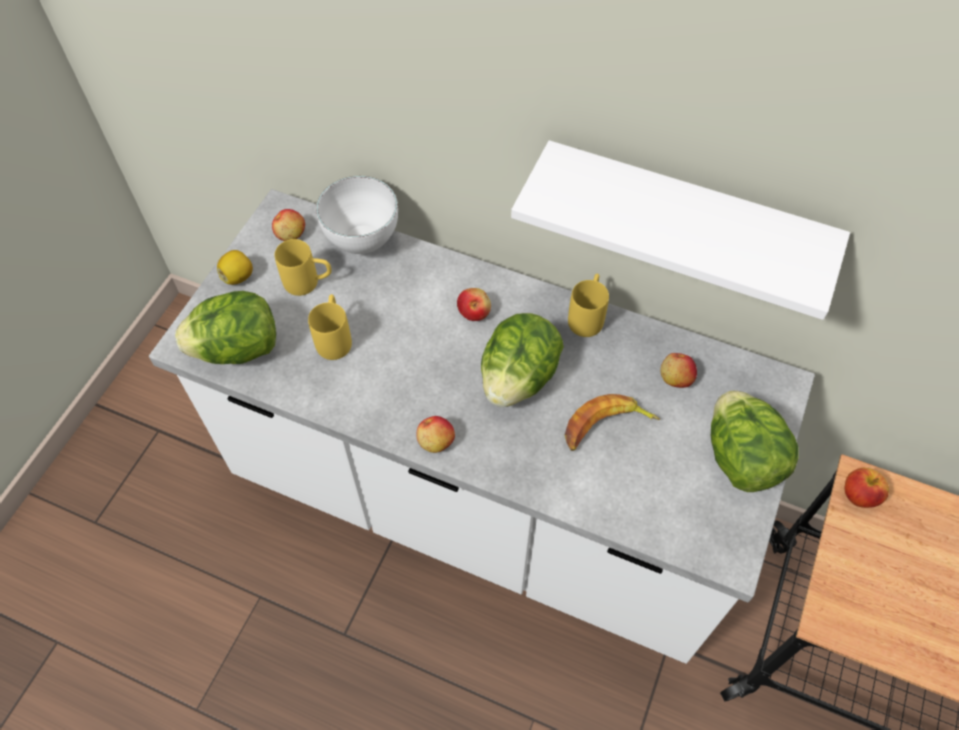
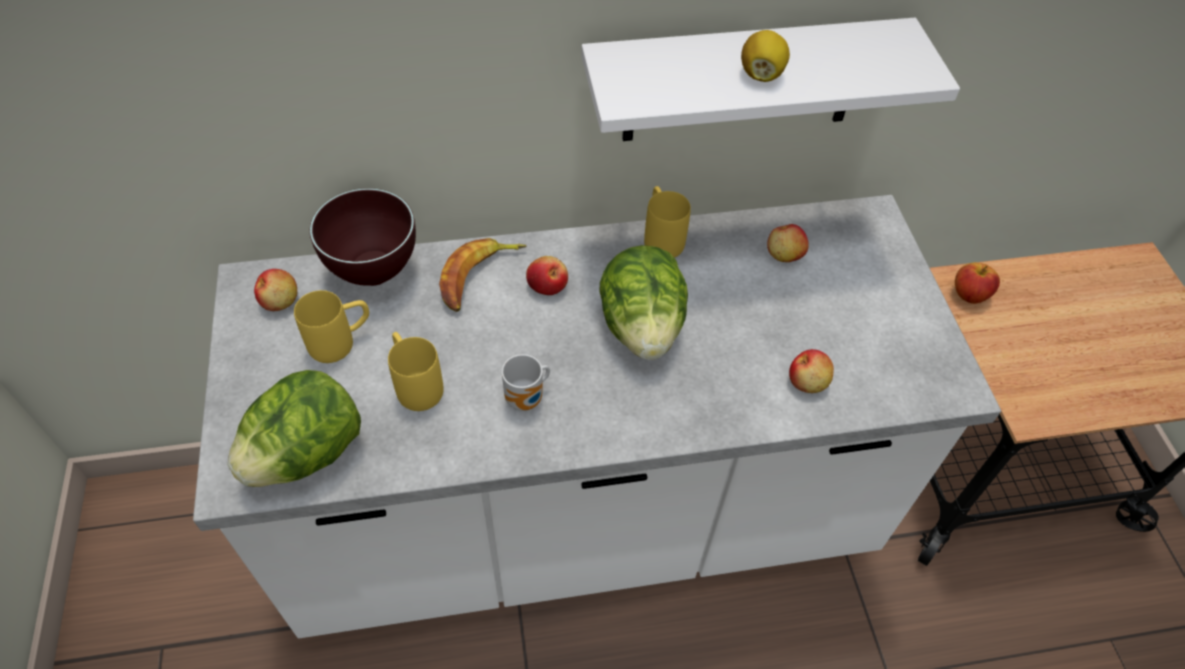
camera: 35 degrees left, 5 degrees down
lemon [217,250,253,285] -> lemon moved to [741,30,790,82]
white bowl [316,176,398,254] -> brown bowl [310,188,416,286]
apple [416,416,455,453] -> apple moved to [789,349,834,393]
banana [565,394,660,451] -> banana moved to [439,238,526,312]
lettuce [711,390,798,492] -> none
none -> mug [502,354,550,411]

